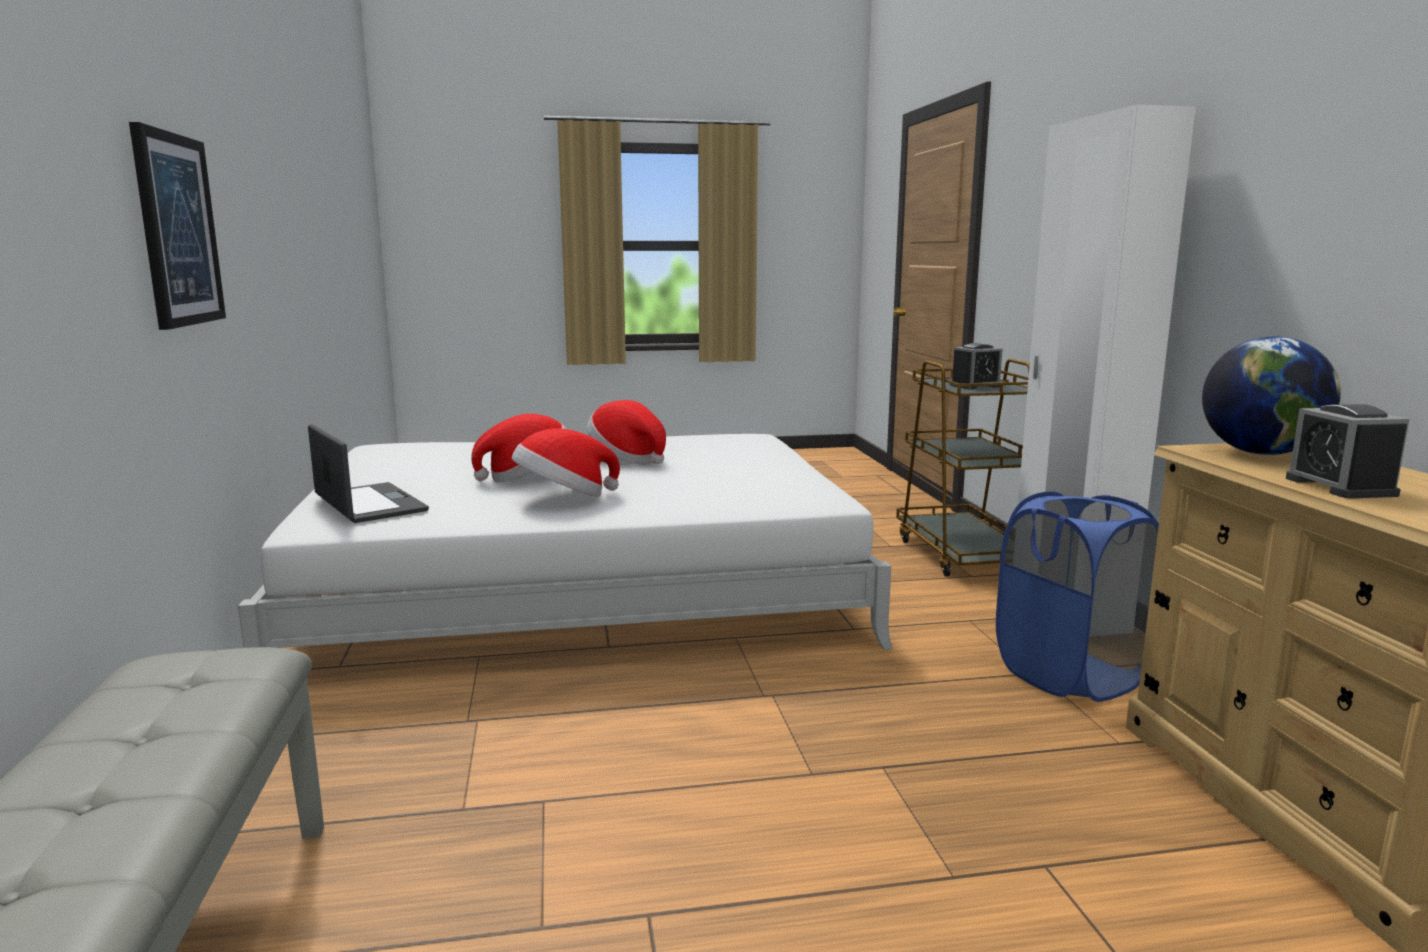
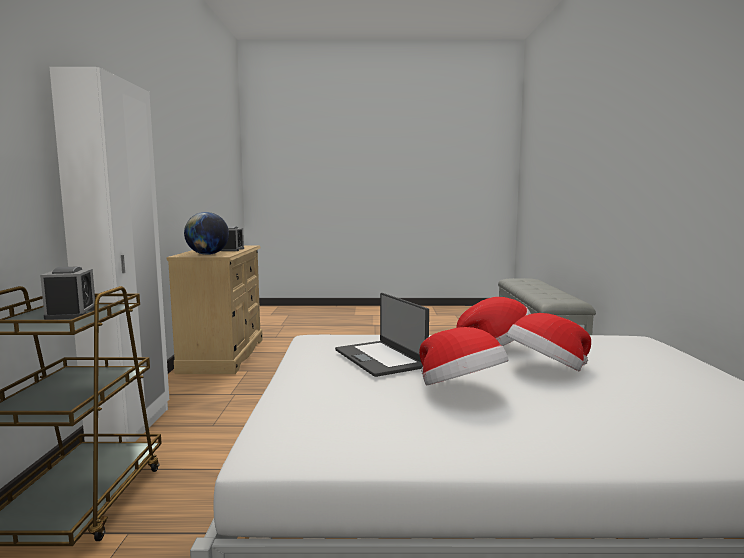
camera: 170 degrees left, 5 degrees down
picture [129,122,226,330] -> none
laptop [308,424,429,523] -> laptop moved to [335,293,429,377]
alarm clock [950,343,1003,389] -> alarm clock turned 90 degrees clockwise [40,266,95,320]
blue laundry basket [996,491,1159,702] -> none

